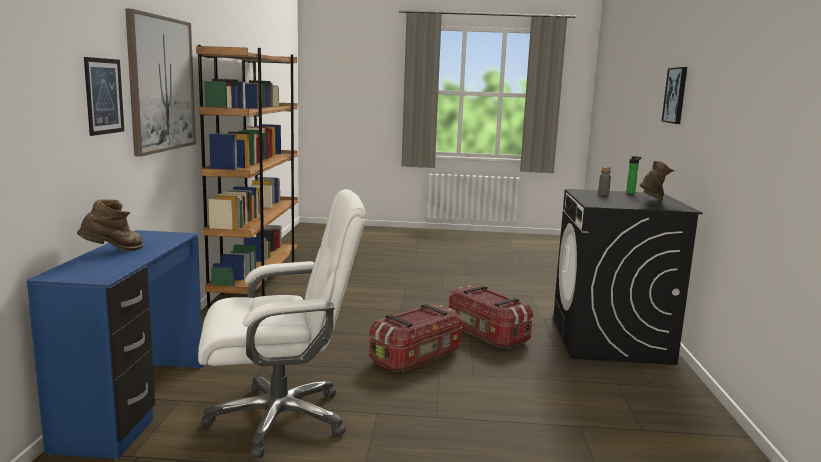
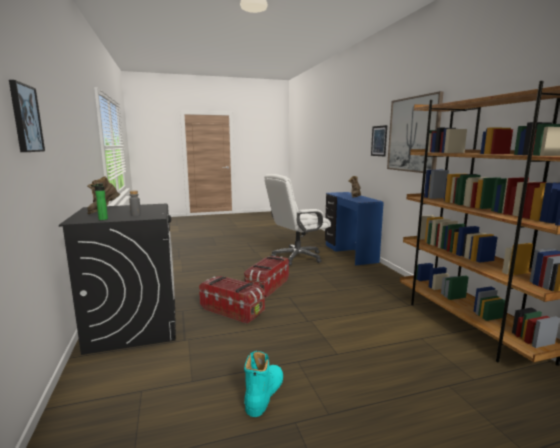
camera: 160 degrees right, 0 degrees up
none -> turquoise boot [244,351,283,417]

